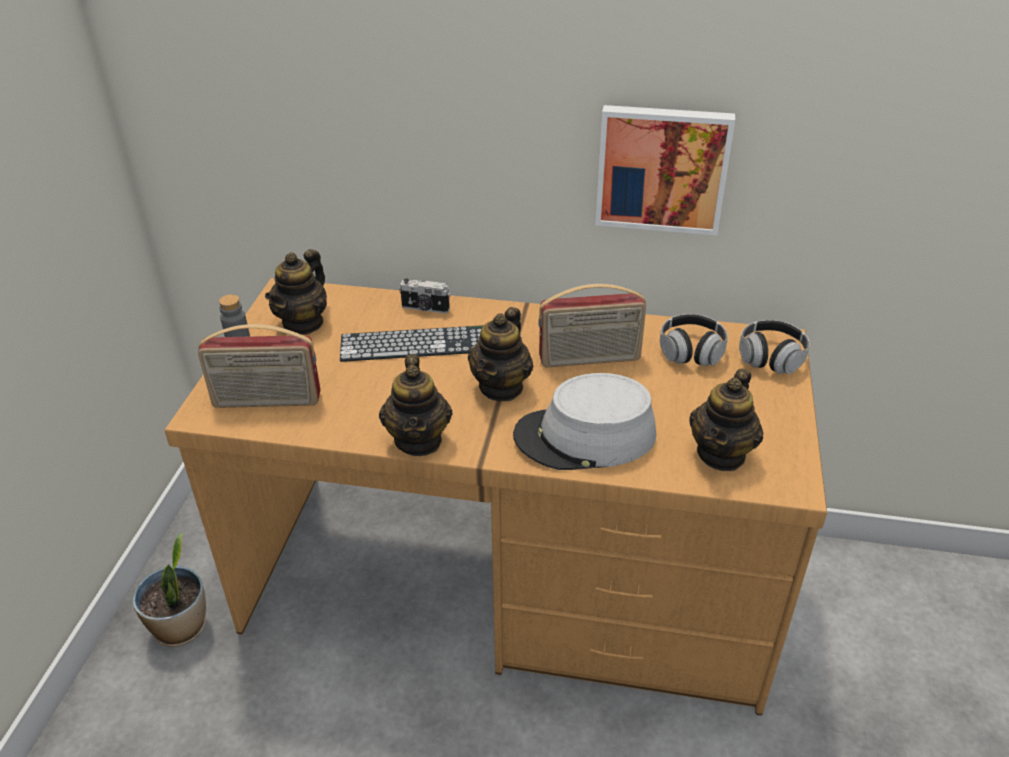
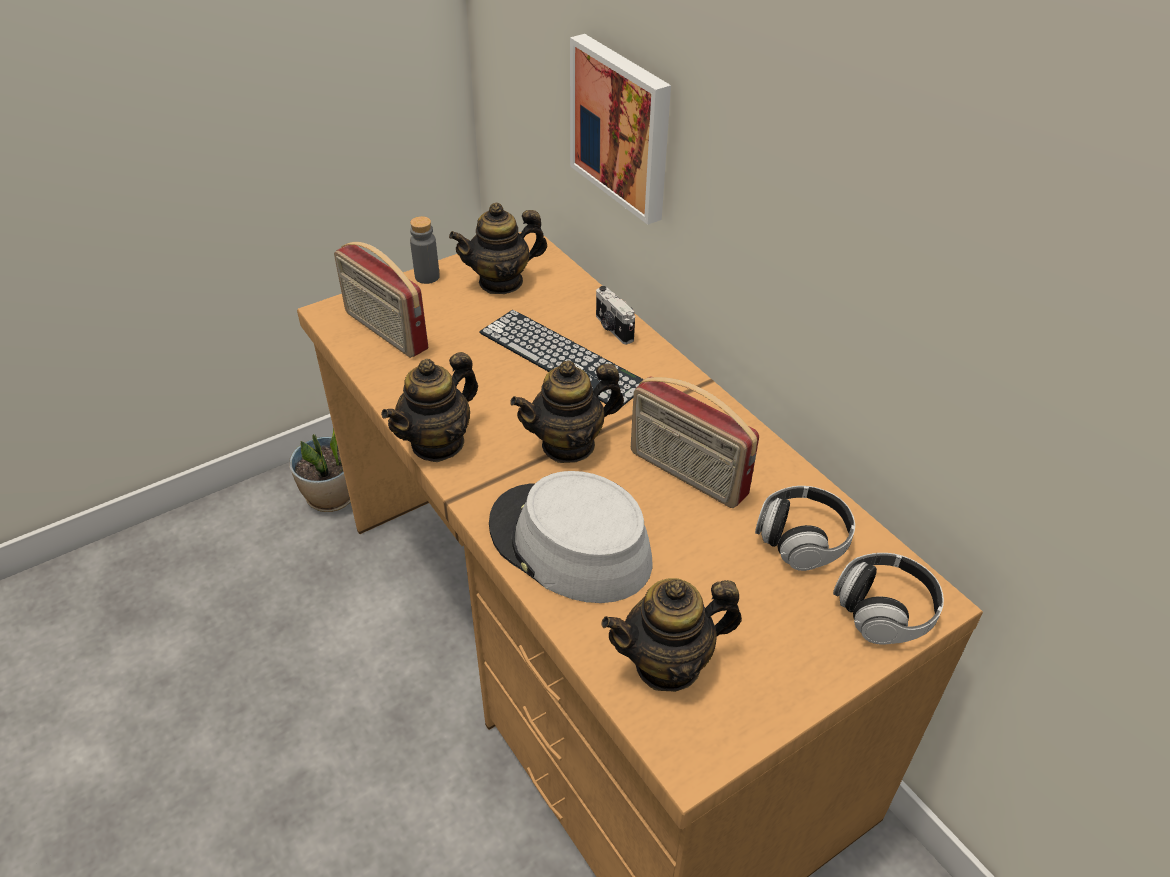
camera: 45 degrees right, 5 degrees up
picture [595,105,735,235] -> picture moved to [570,34,671,225]

